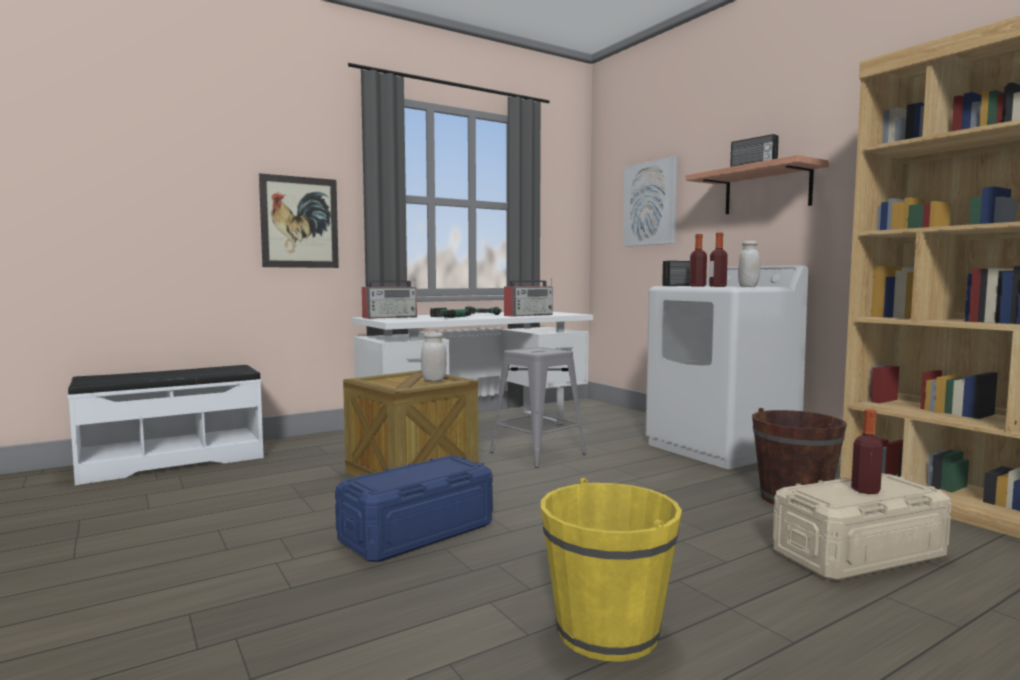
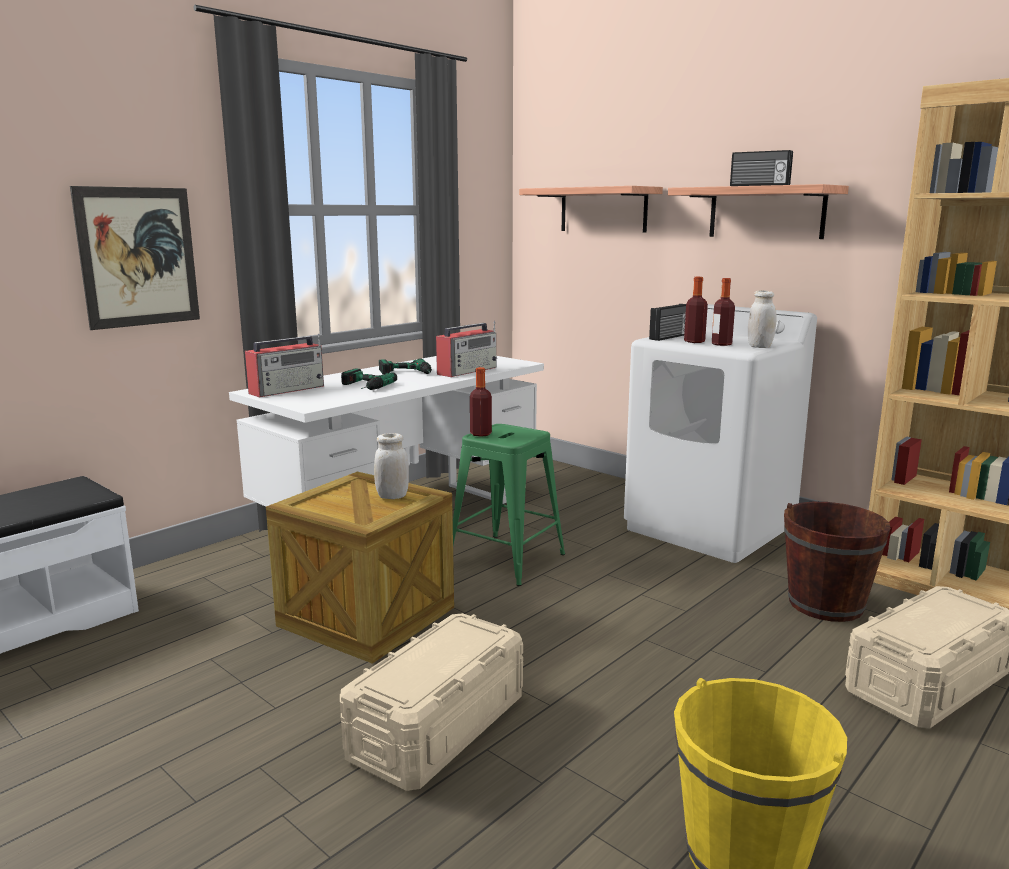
camera: 15 degrees left, 10 degrees up
blue storage box [335,456,493,562] -> beige storage box [340,613,523,791]
grey stool [490,347,586,468] -> green stool [453,424,565,586]
picture [623,156,677,247] -> shelf [519,186,663,233]
bottle [851,409,883,494] -> bottle moved to [470,367,492,437]

